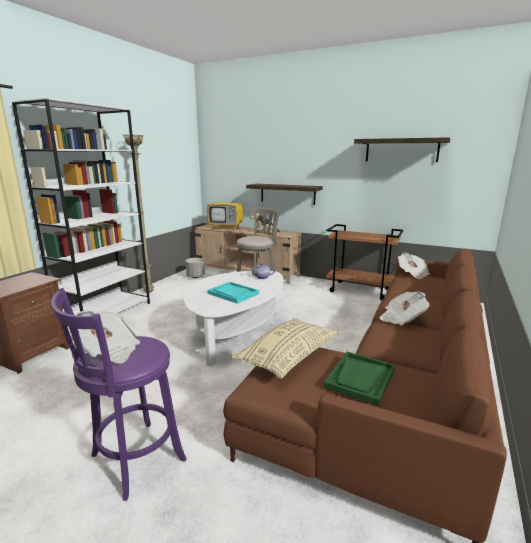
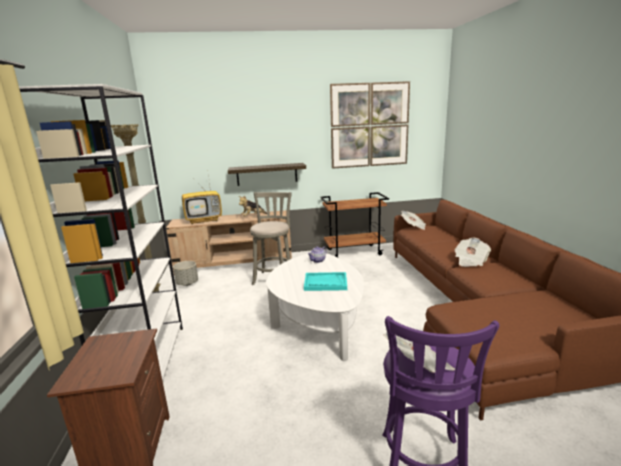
camera: 35 degrees left, 0 degrees up
beige pillow [231,318,339,379] -> none
green tray [324,352,395,406] -> none
shelf [354,137,451,162] -> picture [330,81,410,169]

